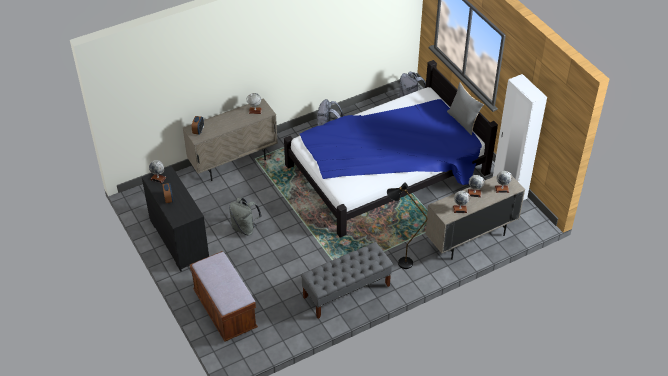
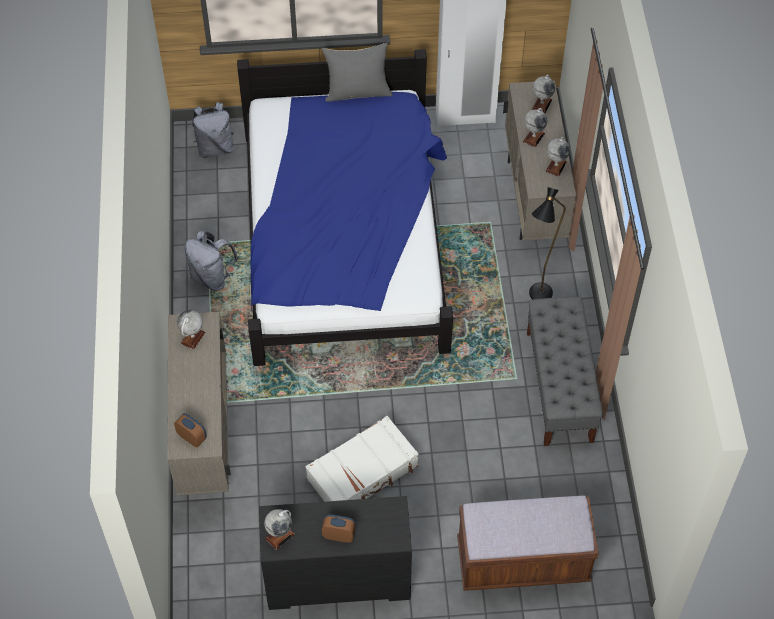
camera: 65 degrees left, 10 degrees up
grey backpack [229,197,262,235] -> white suitcase [305,416,419,502]

